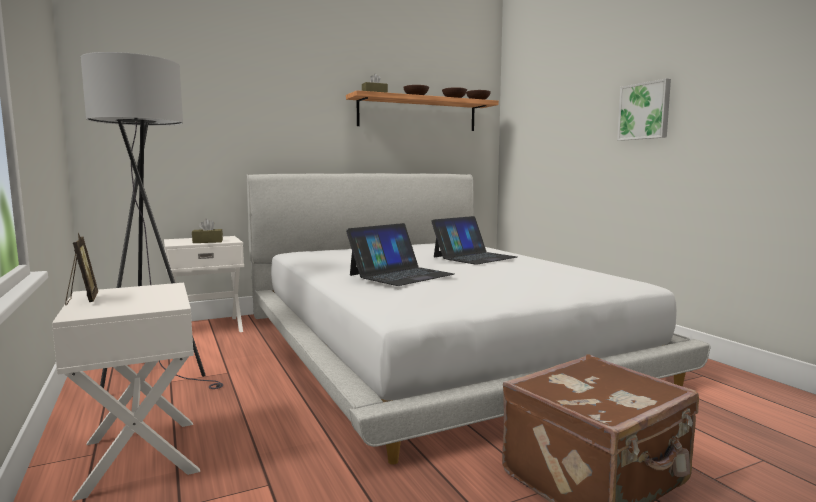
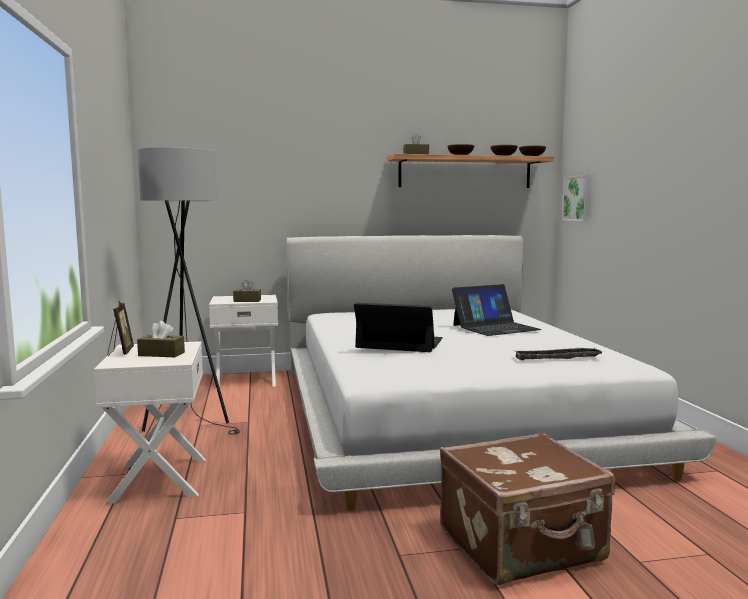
camera: 15 degrees right, 0 degrees up
laptop [346,223,454,286] -> laptop turned 135 degrees counterclockwise [354,303,443,352]
picture [617,78,671,141] -> picture moved to [562,175,591,221]
none -> brown tissue box [137,321,185,357]
none -> tray [513,348,603,360]

